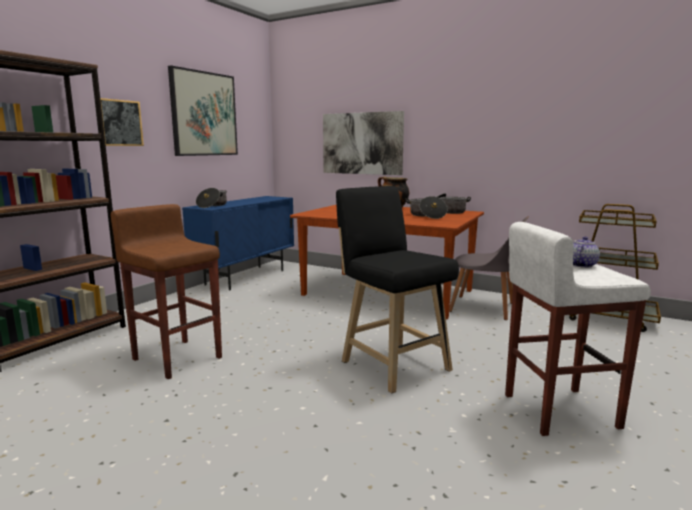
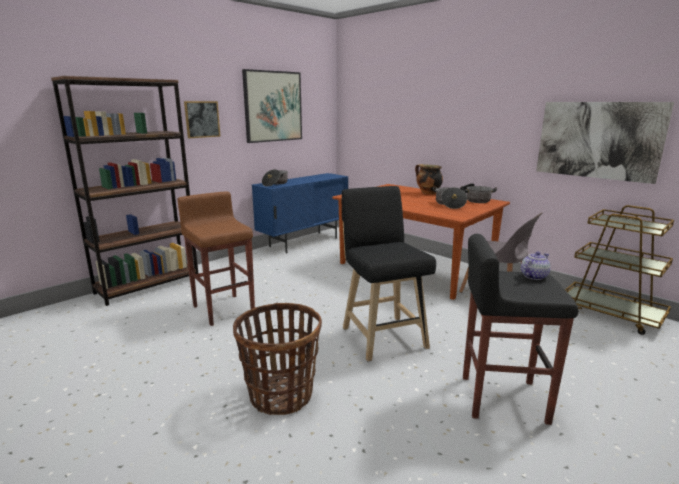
camera: 15 degrees right, 5 degrees up
picture [323,111,404,175] -> picture moved to [536,102,674,184]
white stool [505,222,651,436] -> black stool [463,234,579,425]
none -> basket [233,303,322,415]

